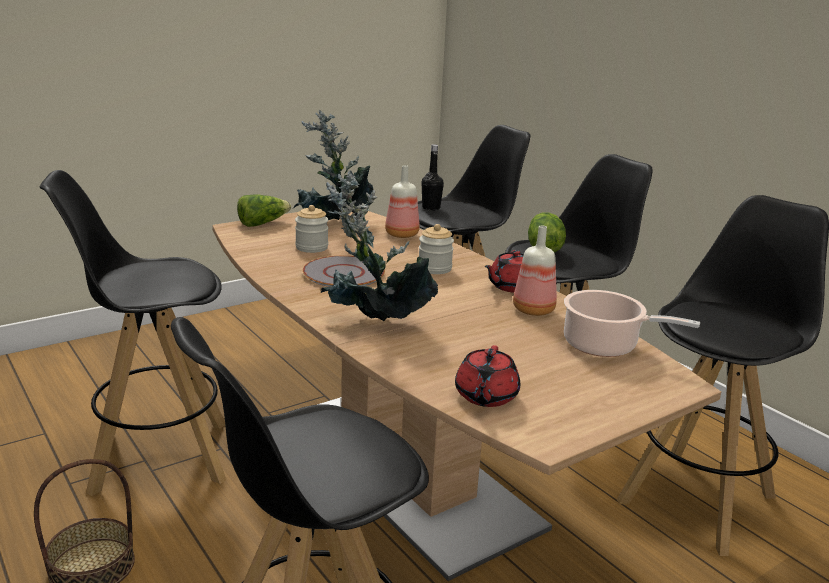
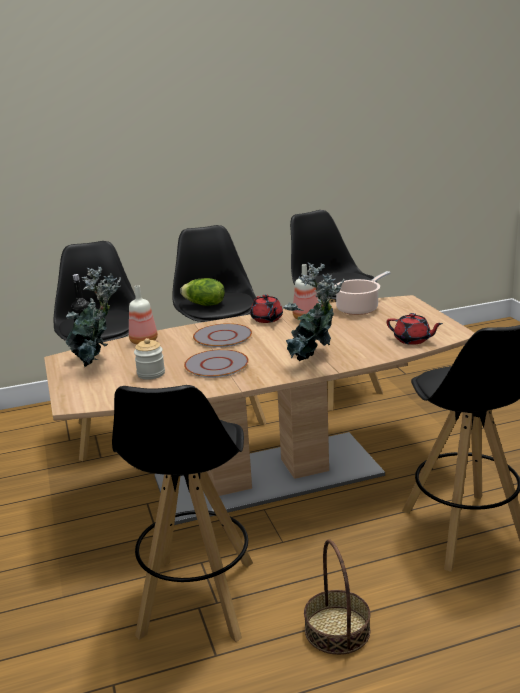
camera: 70 degrees left, 0 degrees up
lettuce [237,194,291,227] -> none
jar [419,224,454,274] -> grey plate [193,323,252,348]

